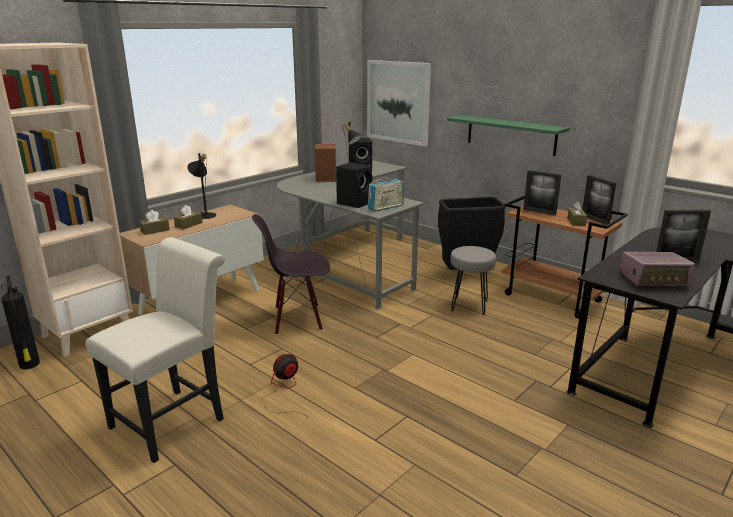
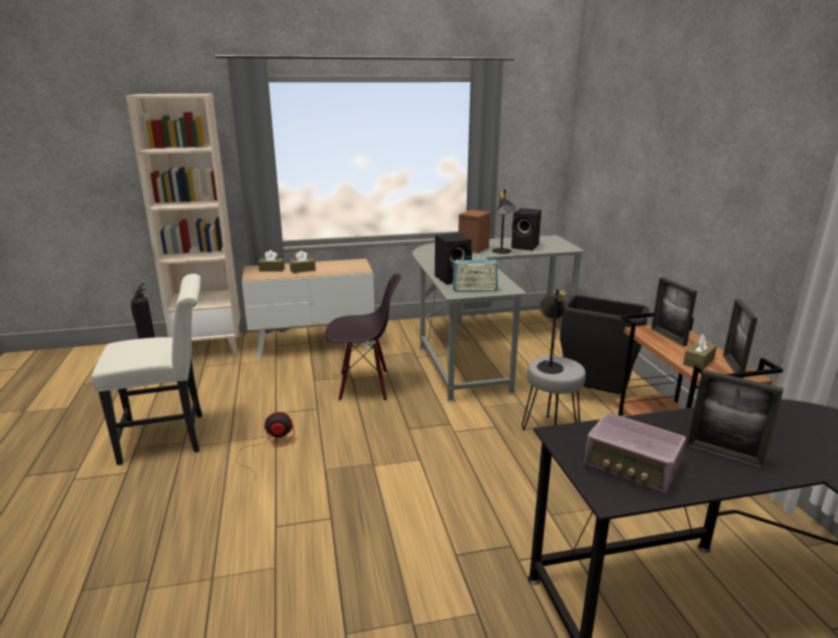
camera: 35 degrees right, 0 degrees up
black table lamp [187,153,216,219] -> black table lamp moved to [537,289,566,374]
black chair [252,214,330,335] -> black chair turned 150 degrees clockwise [325,273,401,401]
picture [367,60,431,147] -> none
green shelf [447,115,570,156] -> none

